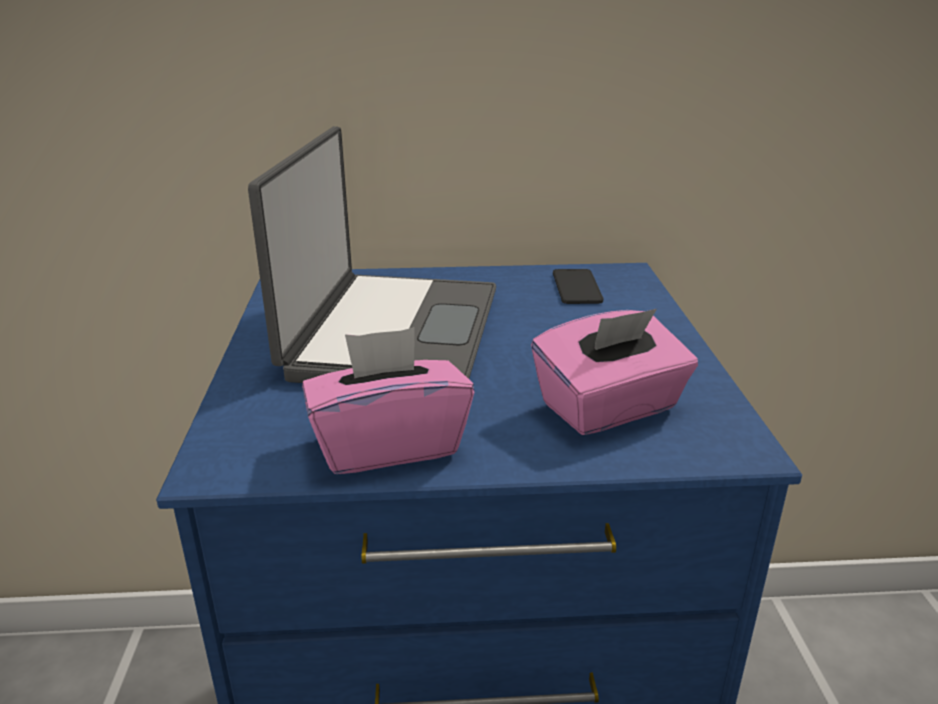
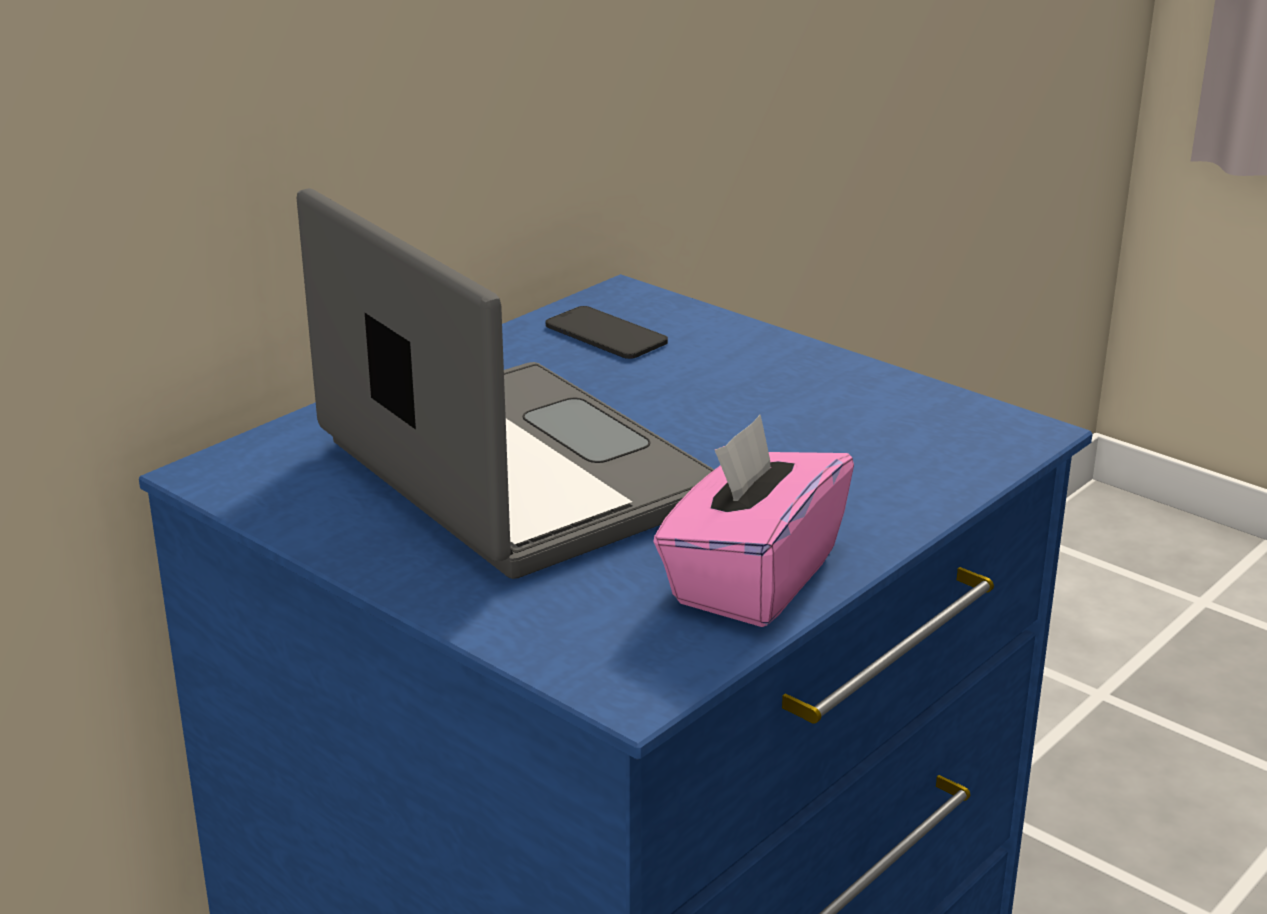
camera: 45 degrees left, 0 degrees up
pink tissue box [531,309,698,435] -> none

